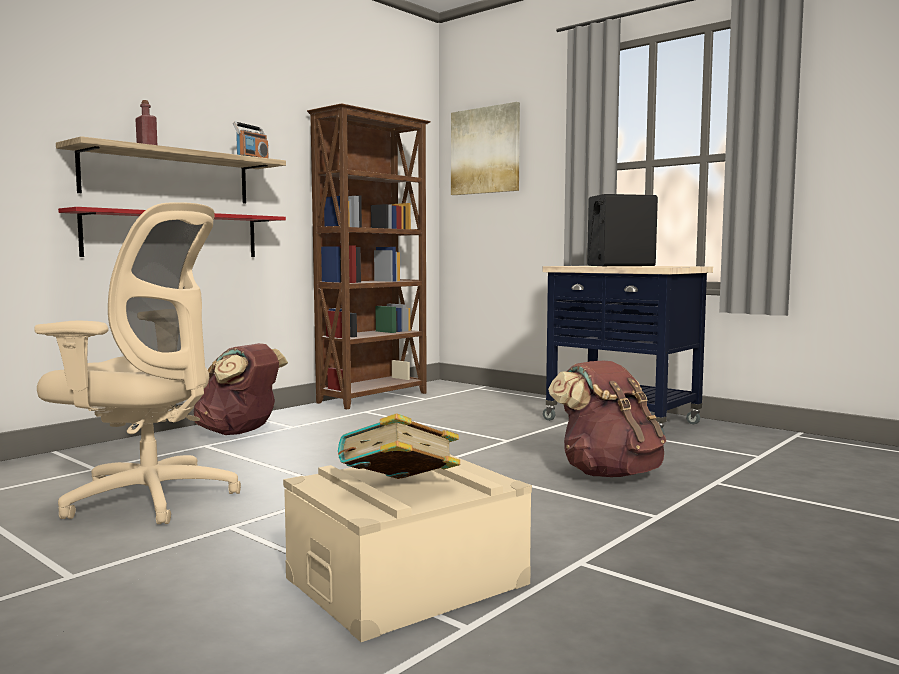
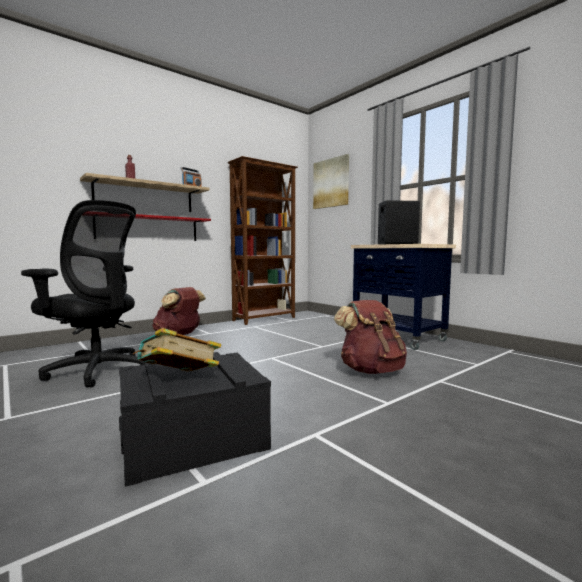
camera: 10 degrees right, 0 degrees up
beige office chair [34,202,241,524] -> black office chair [21,200,145,387]
beige storage box [283,454,532,642] -> black storage box [119,352,271,487]

